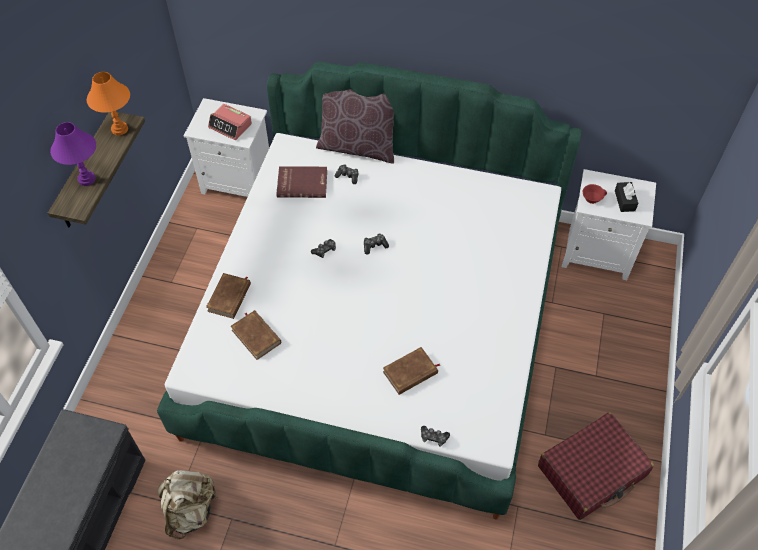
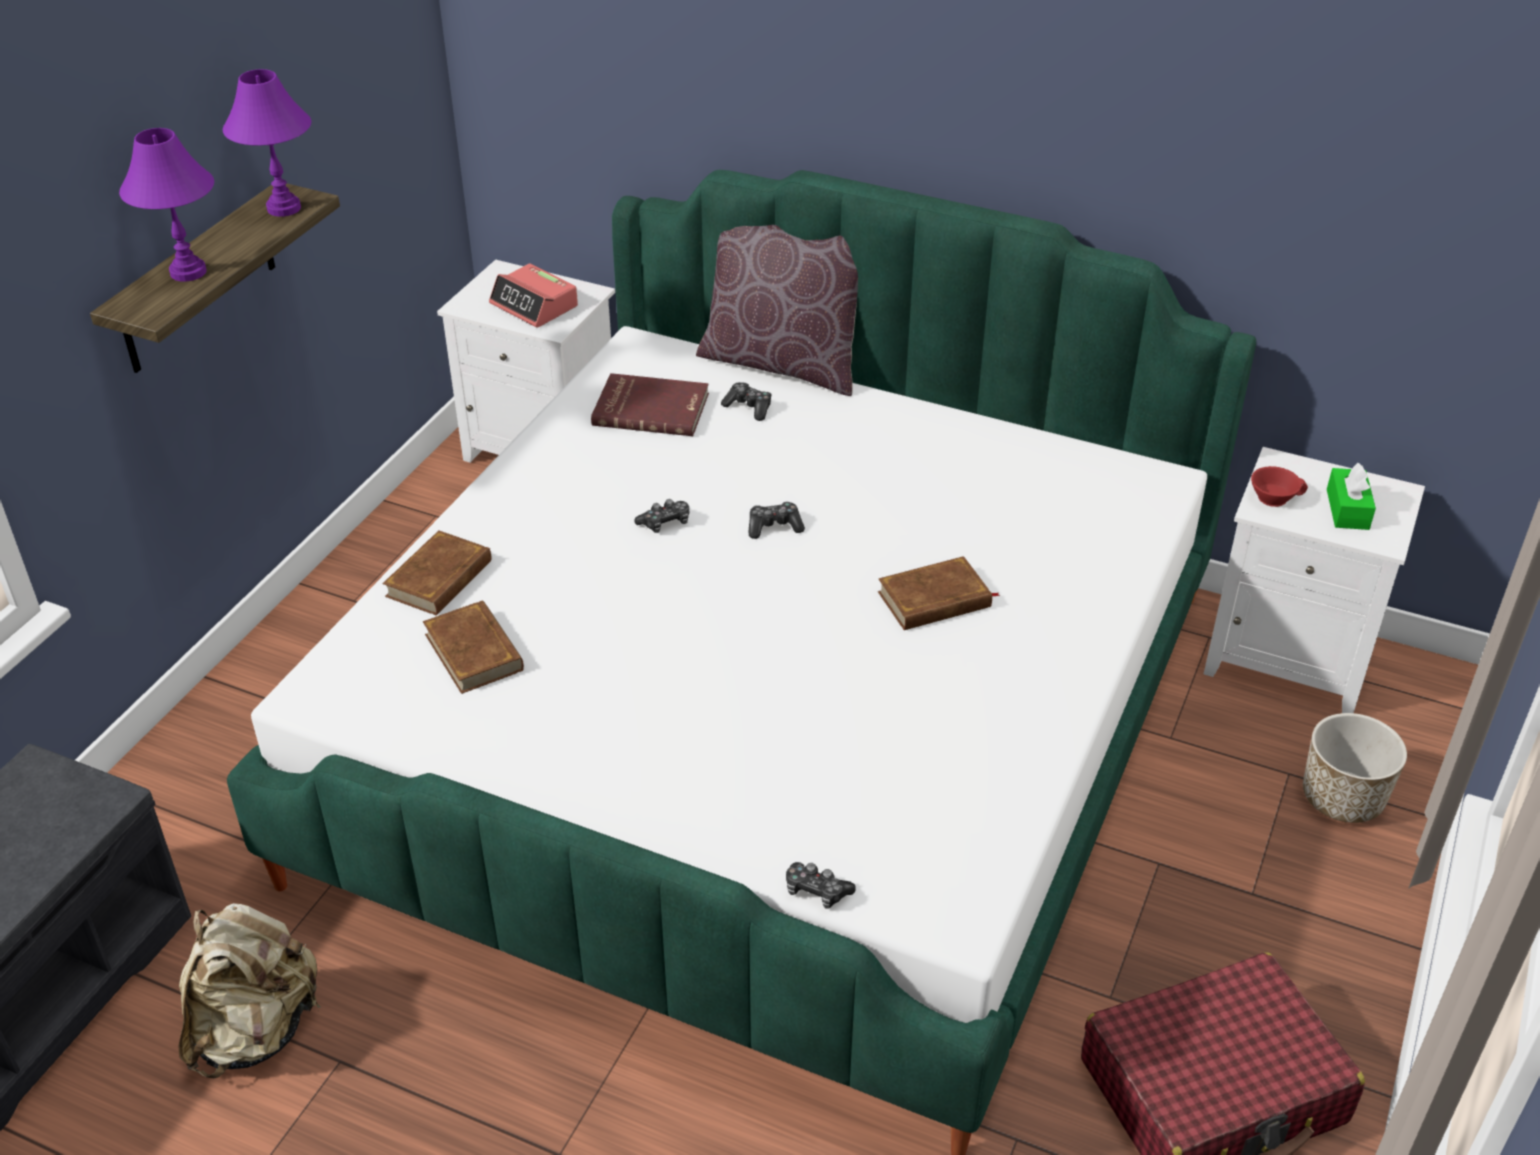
camera: 10 degrees right, 15 degrees down
orange table lamp [87,72,130,136] -> purple table lamp [223,69,311,217]
brown book [383,347,440,395] -> brown book moved to [878,556,1000,630]
black tissue box [615,182,639,212] -> green tissue box [1327,463,1376,530]
none -> planter [1303,713,1407,823]

